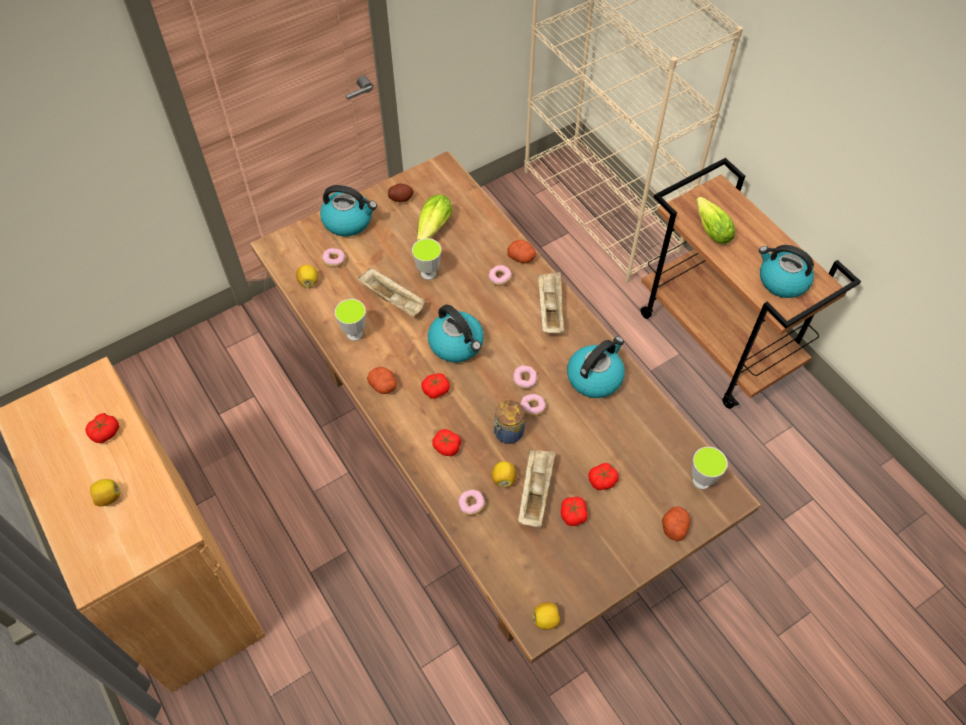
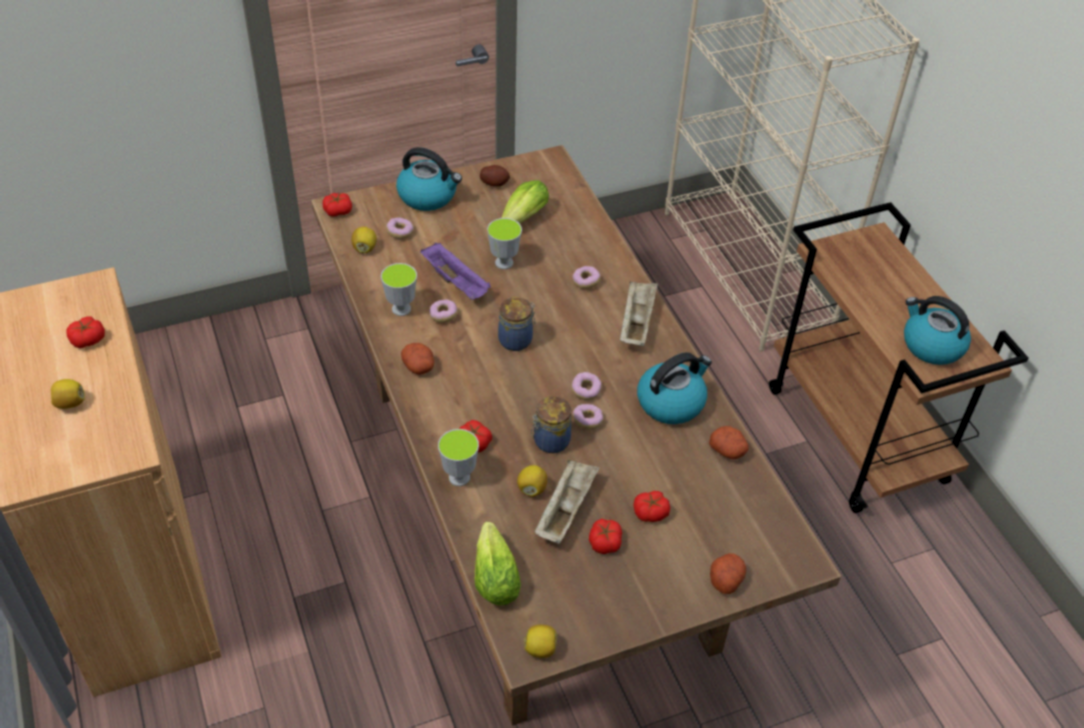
camera: 10 degrees right, 10 degrees down
beige tray [358,268,425,317] -> purple tray [420,243,491,300]
tomato [422,373,450,399] -> tomato moved to [323,193,352,217]
kettle [428,305,484,363] -> jar [498,297,535,351]
donut [458,489,485,516] -> donut moved to [429,299,457,323]
potato [508,240,536,263] -> potato moved to [709,426,749,459]
cup [691,447,728,489] -> cup moved to [438,429,479,486]
lettuce [696,197,735,244] -> lettuce moved to [475,522,521,606]

